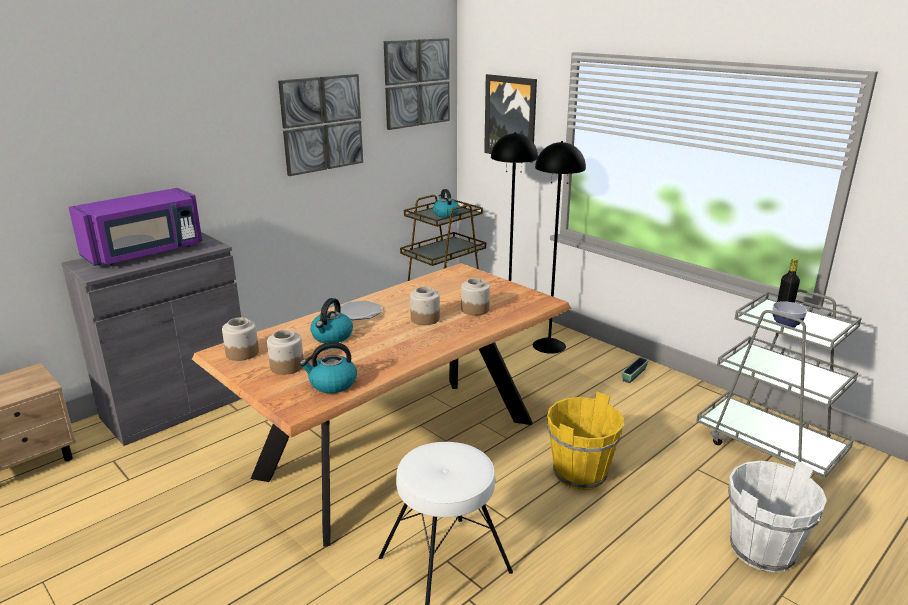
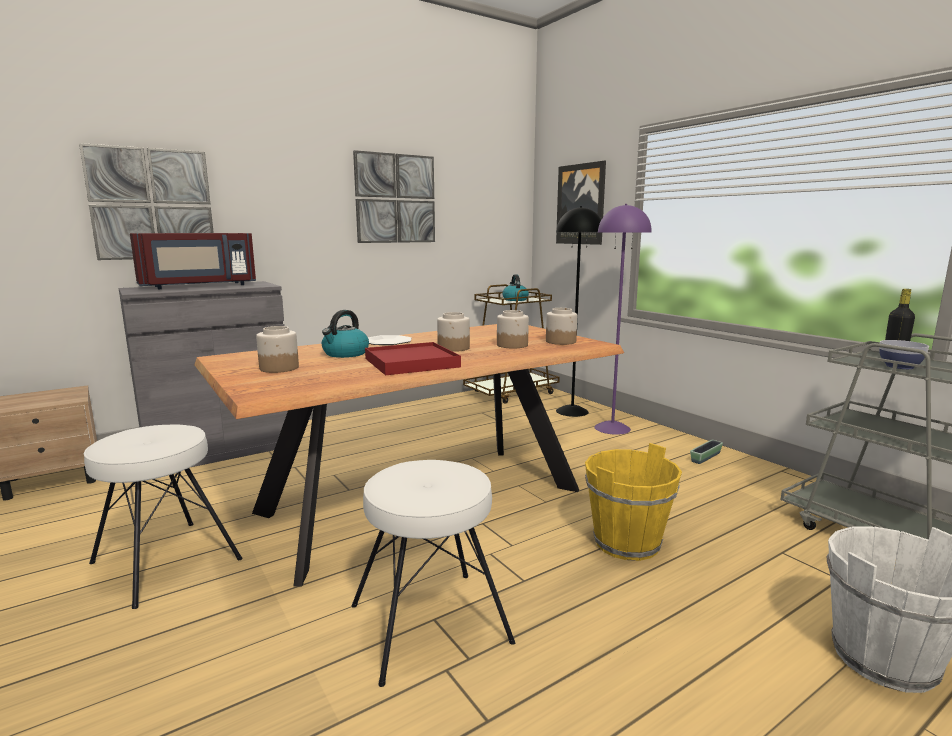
camera: 10 degrees right, 10 degrees down
purple microwave [68,188,202,266] -> red microwave [130,233,256,289]
jar [222,317,259,361] -> jar moved to [546,308,577,345]
kettle [300,342,357,393] -> none
picture [384,38,450,130] -> picture moved to [79,143,214,260]
black floor lamp [533,141,586,354] -> purple floor lamp [594,204,652,435]
none -> white stool [84,425,243,609]
none -> red tray [365,342,461,375]

